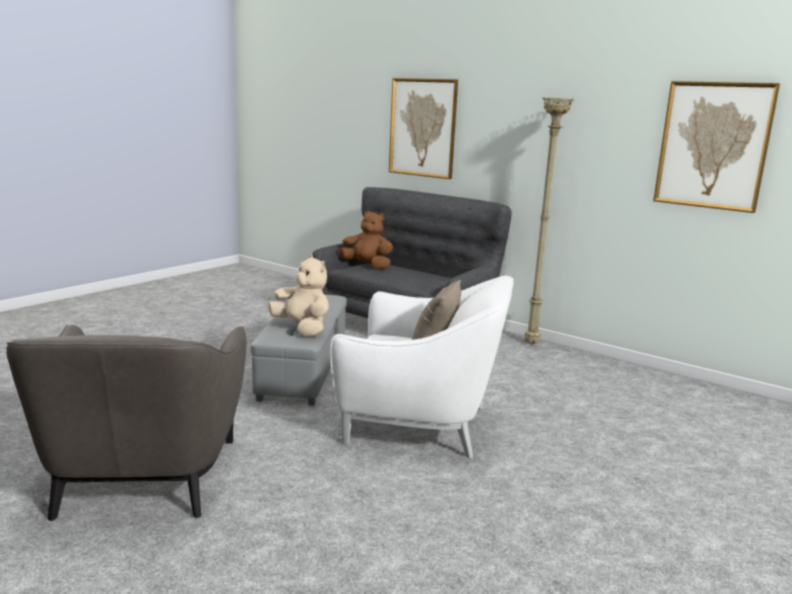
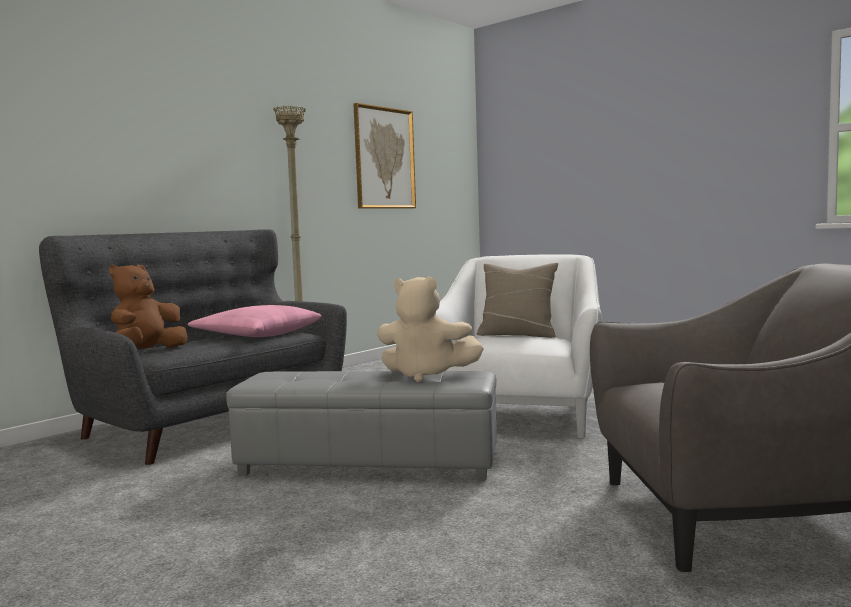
camera: 85 degrees left, 10 degrees down
beige plush toy [267,255,329,336] -> beige plush toy turned 120 degrees counterclockwise [377,276,484,382]
picture [389,78,458,179] -> none
none -> pink pillow [188,305,322,337]

